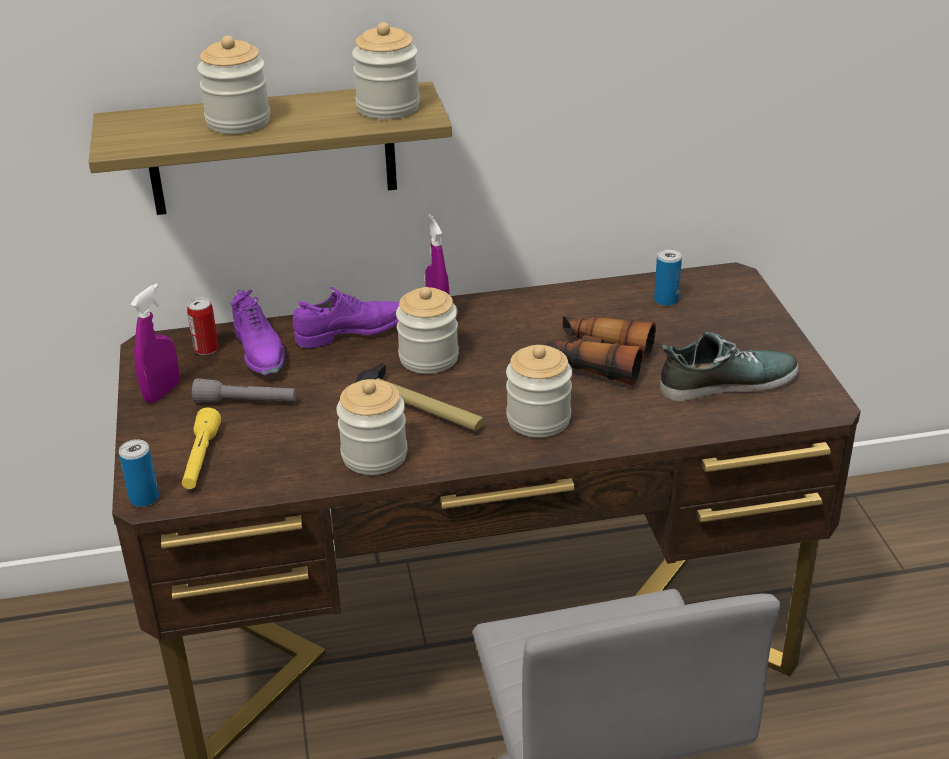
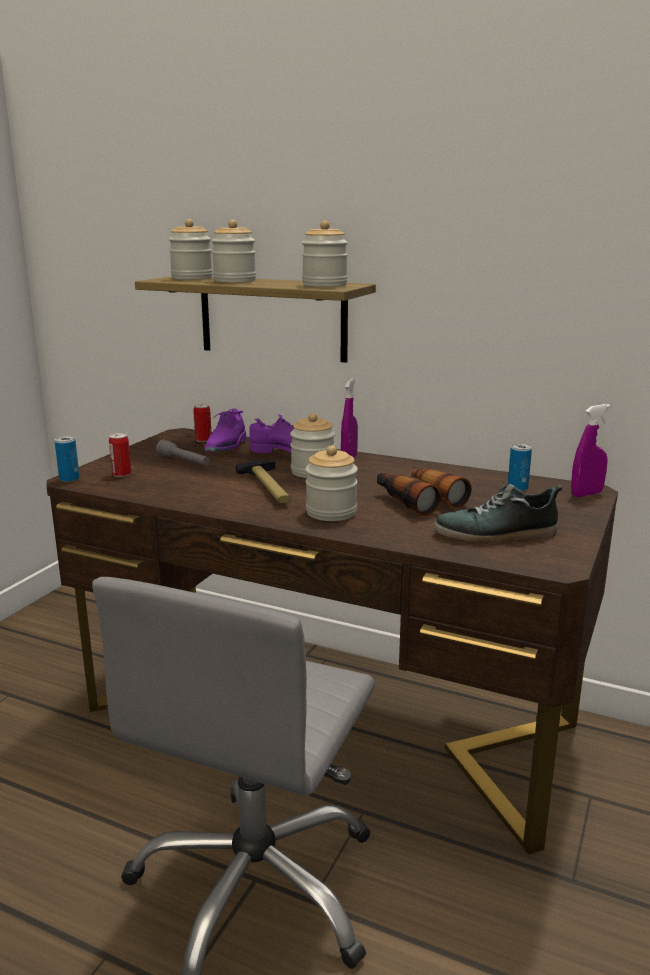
camera: 35 degrees right, 15 degrees down
purple spray bottle [130,283,179,403] -> purple spray bottle moved to [571,404,610,497]
yellow flashlight [182,407,221,489] -> can [109,433,131,477]
jar [336,379,407,475] -> jar moved to [169,219,213,280]
shoe [660,332,798,401] -> shoe turned 150 degrees clockwise [434,484,562,543]

